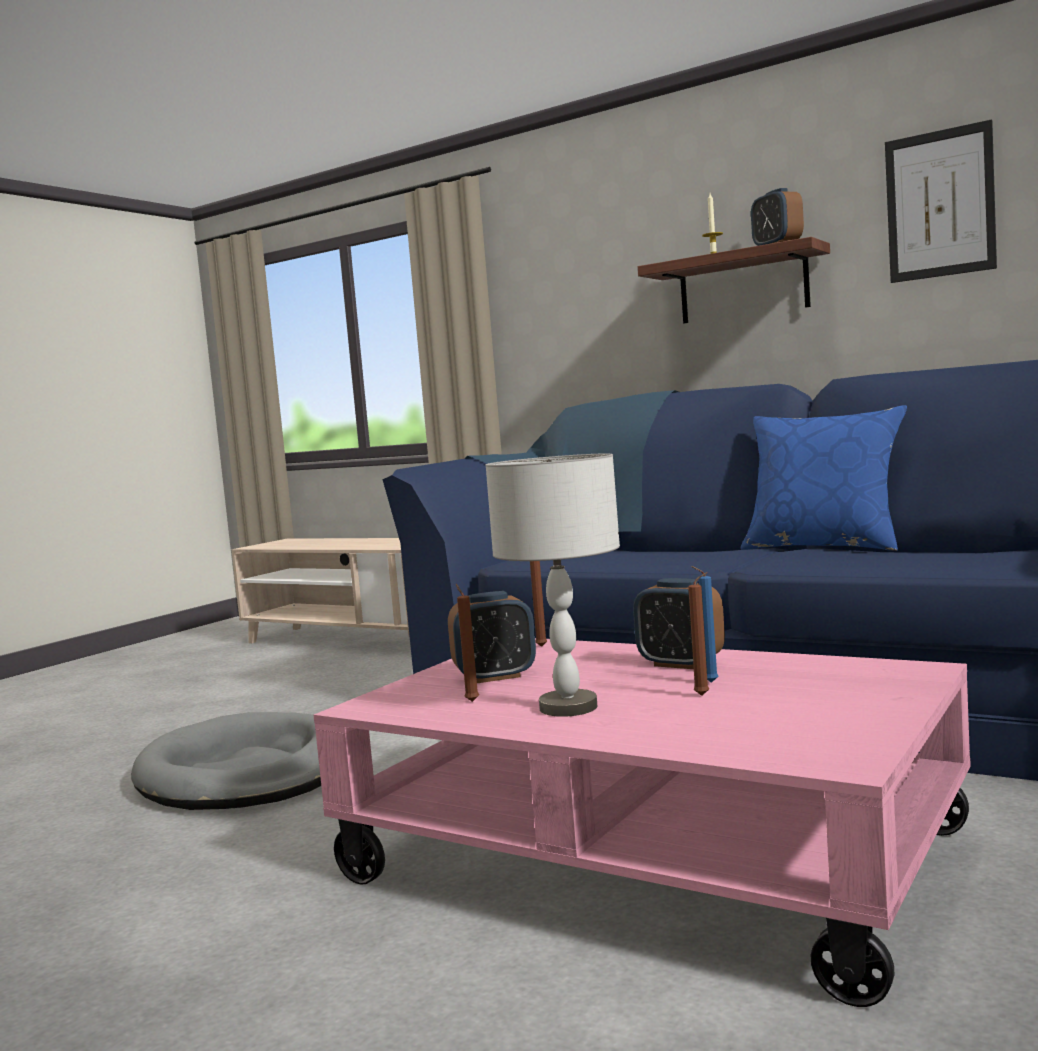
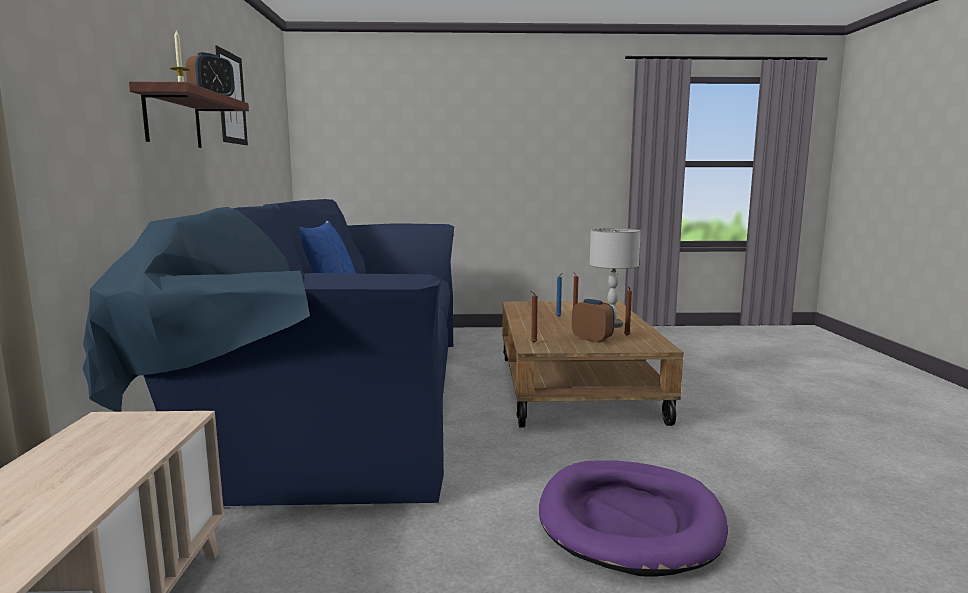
camera: 125 degrees left, 5 degrees up
grey dog bed [131,712,321,810] -> purple dog bed [539,460,728,577]
pink coffee table [314,638,971,1007] -> brown coffee table [502,301,684,428]
alarm clock [633,578,725,669] -> none

